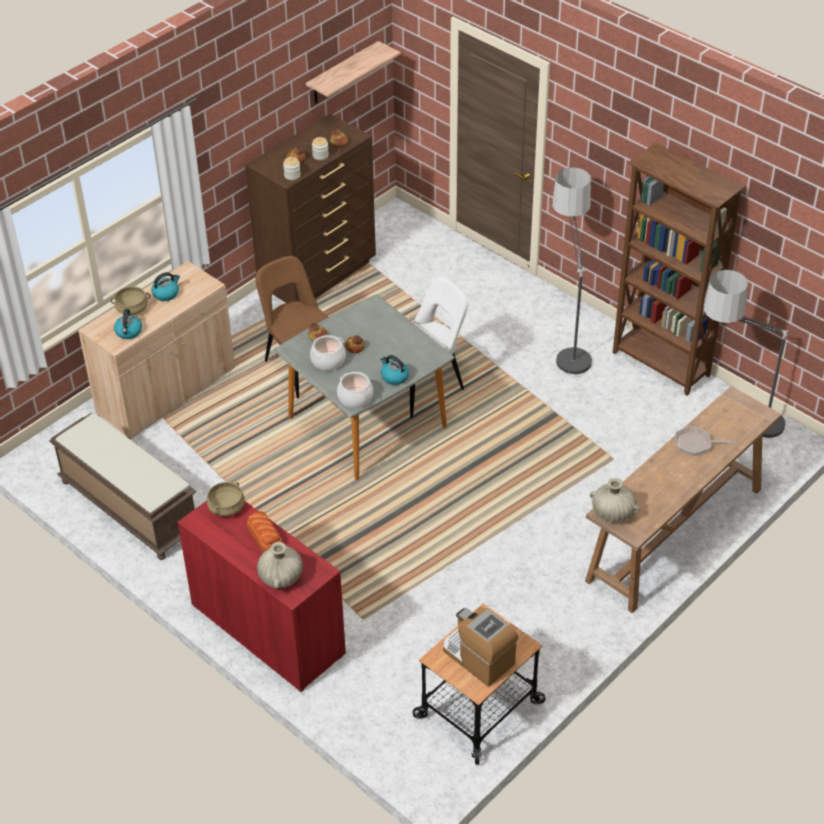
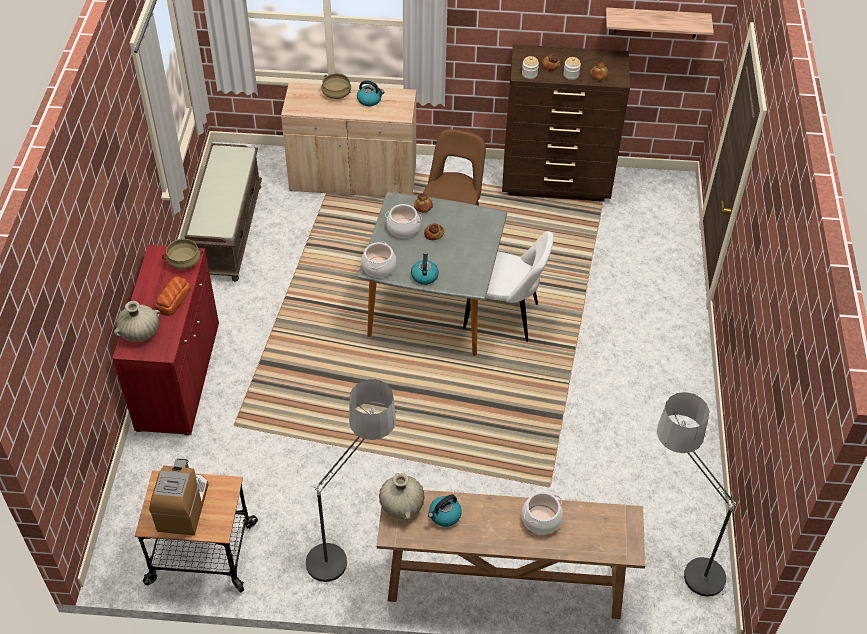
camera: 50 degrees right, 5 degrees up
kettle [114,309,142,339] -> kettle moved to [428,495,462,527]
floor lamp [549,167,592,377] -> floor lamp moved to [305,379,396,582]
brown bookcase [613,143,745,396] -> none
frying pan [675,426,734,456] -> cooking pot [522,492,563,535]

